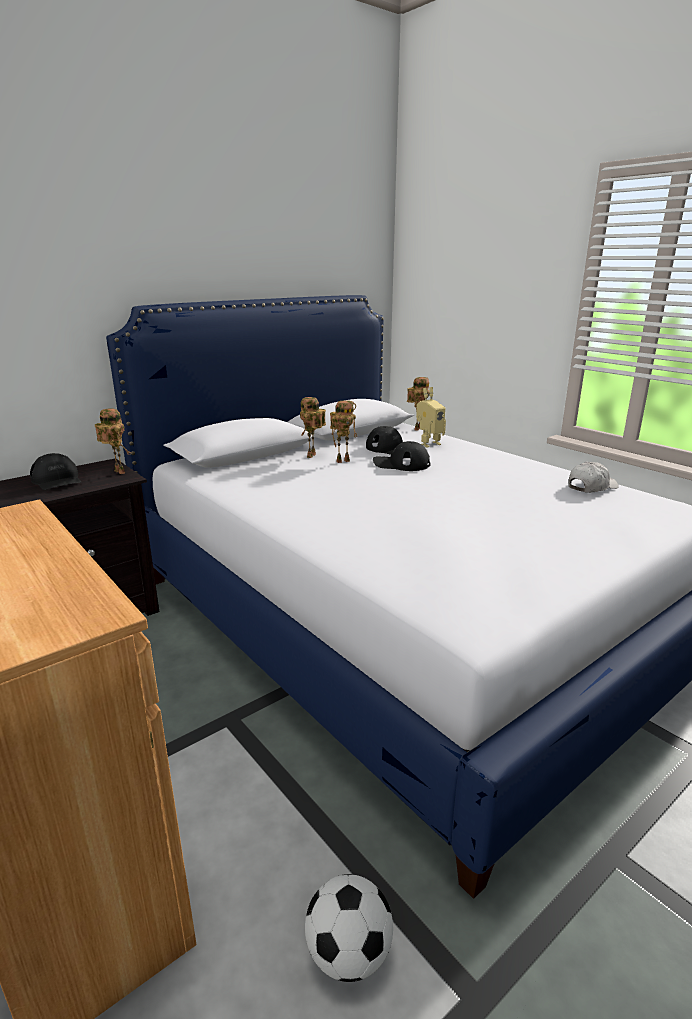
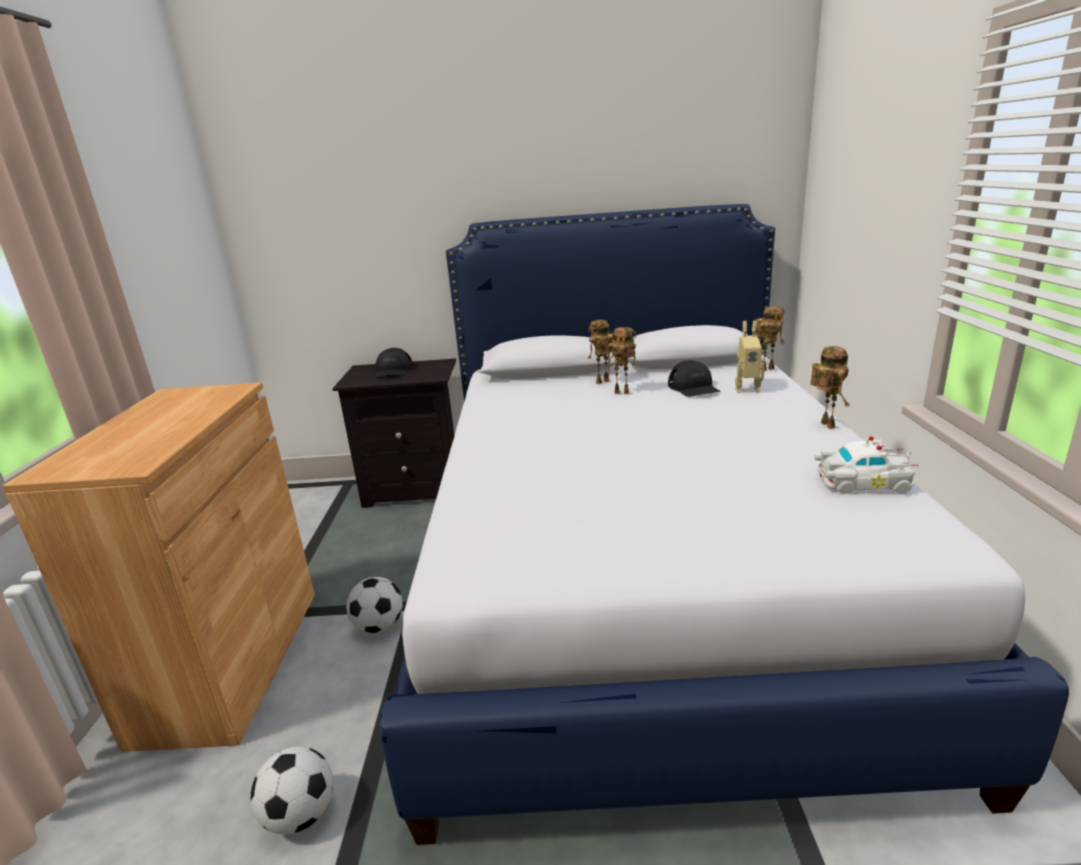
camera: 40 degrees right, 0 degrees up
toy robot [95,409,131,474] -> toy robot moved to [810,346,850,429]
black cap [373,441,431,471] -> none
white cap [568,462,619,493] -> white toy car [815,436,918,494]
none -> football [346,577,403,633]

